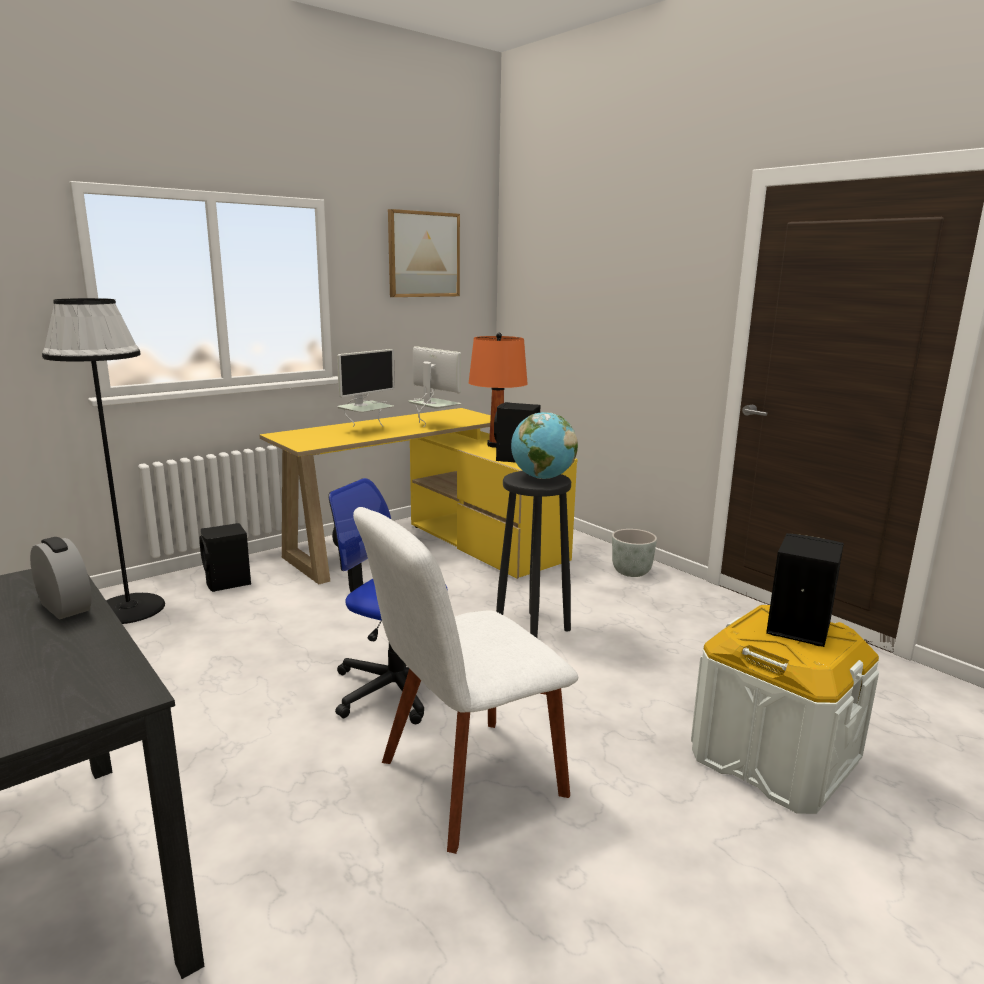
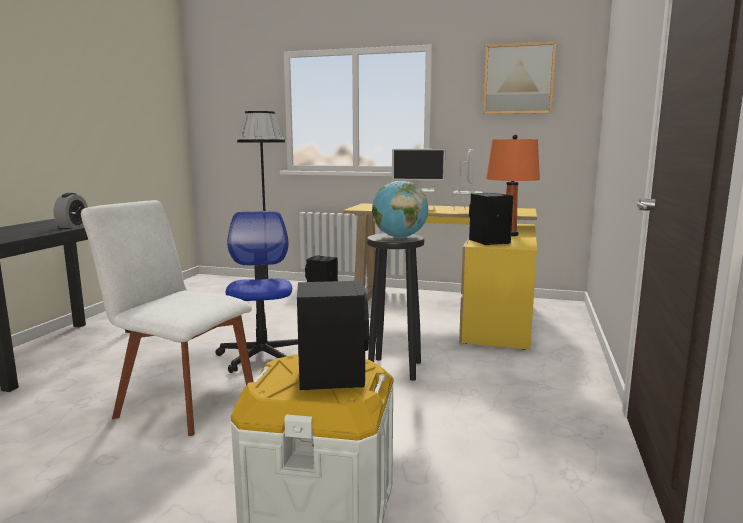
camera: 55 degrees right, 5 degrees down
grey planter [612,529,657,577] -> none

